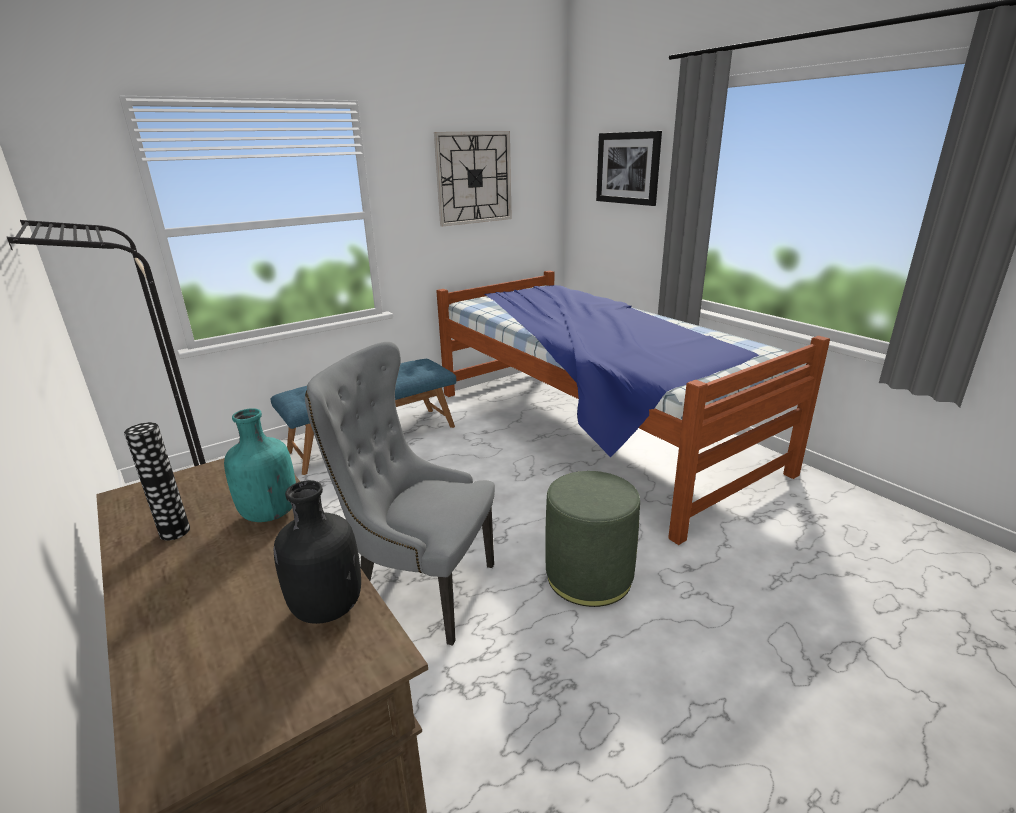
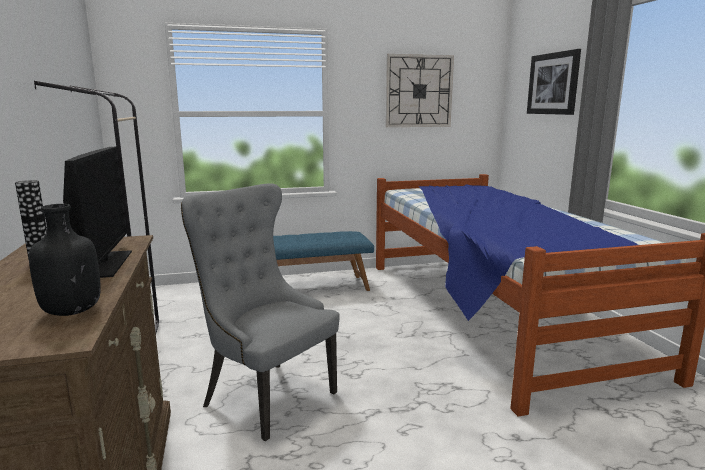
camera: 20 degrees right, 10 degrees down
turquoise bottle [224,408,296,522] -> monitor [63,147,132,278]
green ottoman [545,471,640,607] -> none

